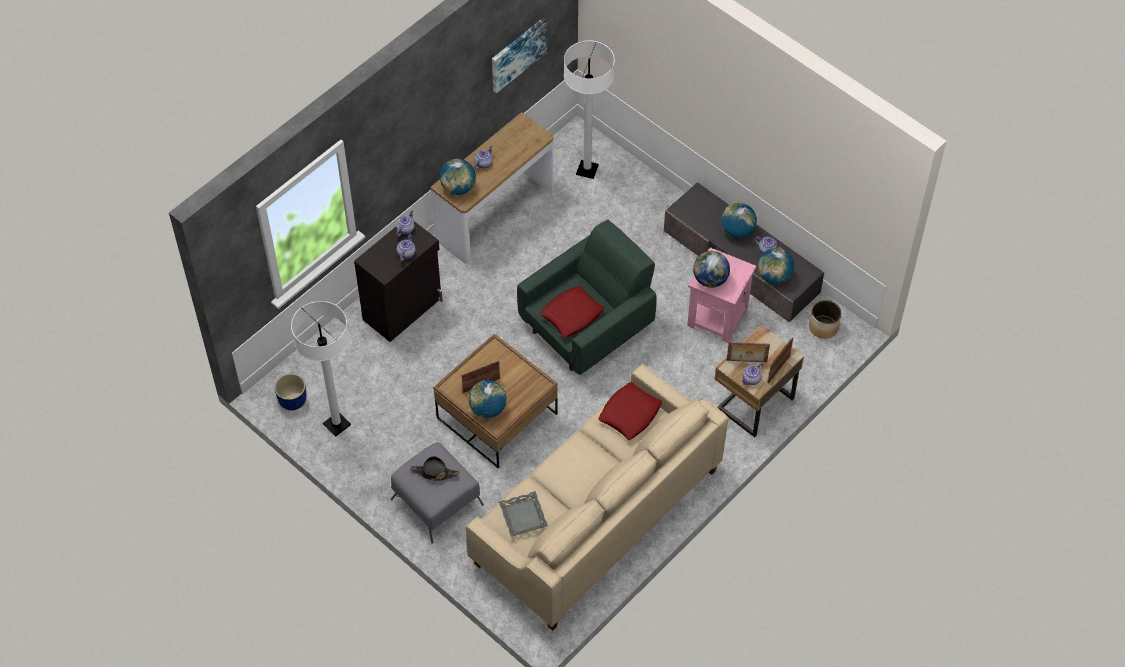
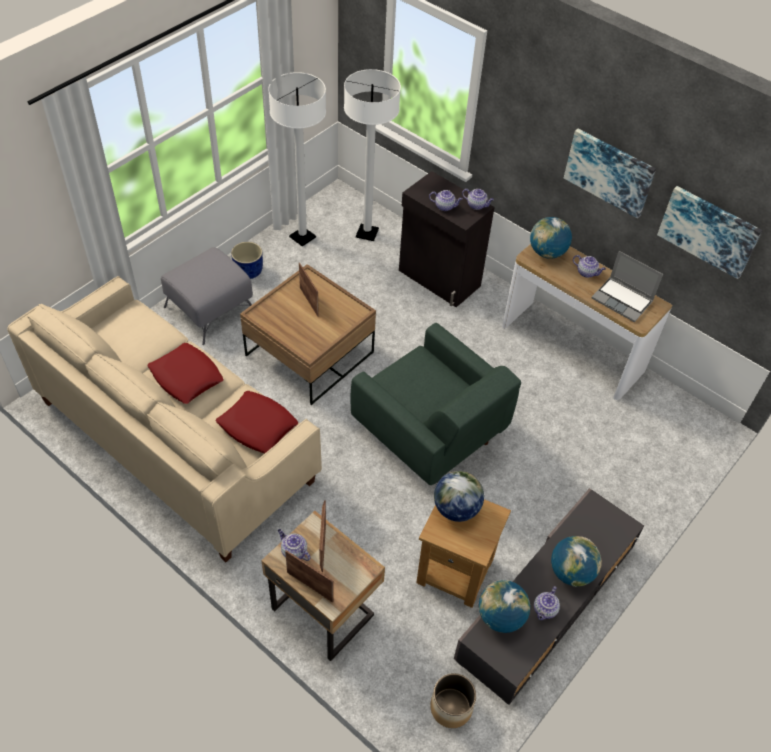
camera: 85 degrees right, 5 degrees down
blue planter [274,374,306,410] -> blue planter moved to [231,242,263,279]
black hat [410,456,459,481] -> none
globe [468,380,507,418] -> none
grey tray [499,491,548,537] -> none
red pillow [540,286,604,338] -> red pillow moved to [148,343,224,404]
white floor lamp [564,40,615,179] -> white floor lamp moved to [344,69,401,241]
pink side table [687,247,756,343] -> brown side table [416,499,511,608]
none -> picture [564,129,656,219]
none -> laptop [592,251,663,322]

